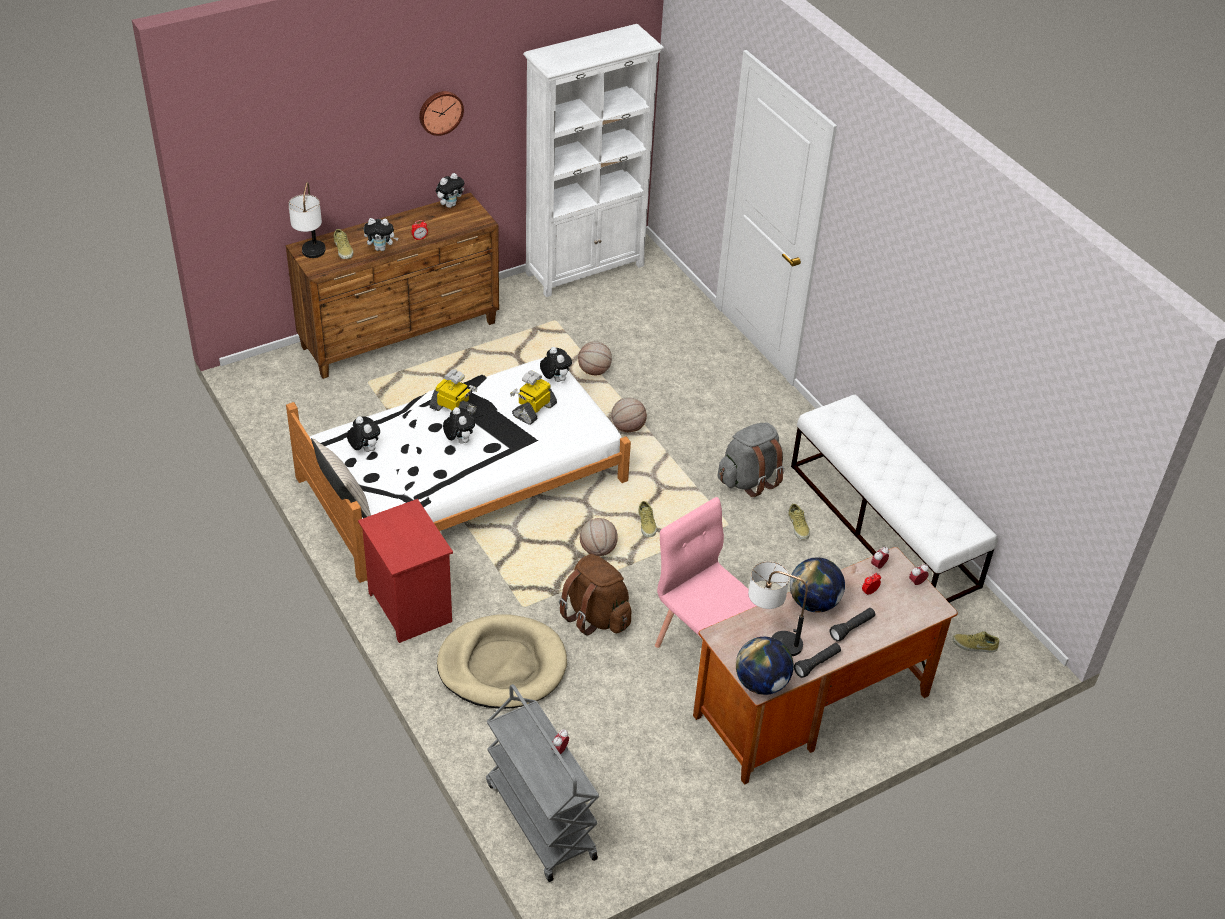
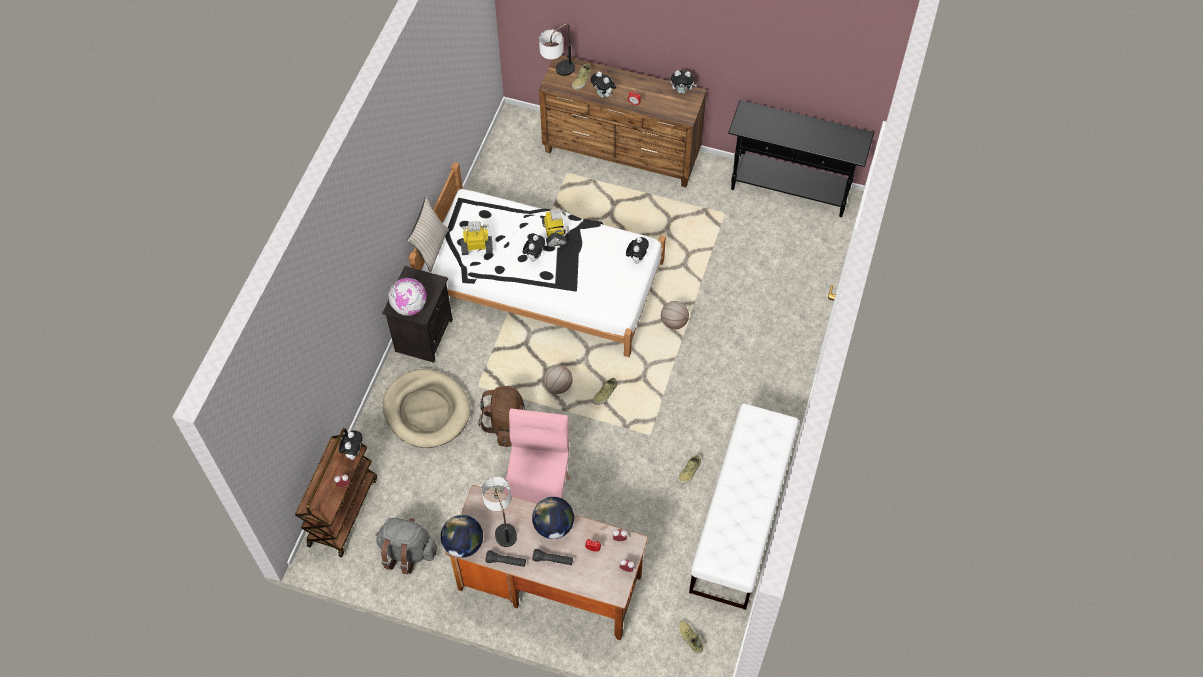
camera: 50 degrees right, 15 degrees up
plush toy [347,416,380,452] -> plush toy moved to [339,430,362,460]
red nightstand [358,499,453,643] -> black nightstand [382,266,453,363]
wall clock [419,91,464,136] -> none
grey cart [486,684,599,882] -> brown cart [295,428,377,557]
toy robot [510,370,557,425] -> toy robot moved to [461,221,493,255]
white bookcase [523,24,664,297] -> black console table [728,100,874,217]
basketball [578,341,612,375] -> none
grey backpack [718,422,784,497] -> grey backpack moved to [375,518,437,574]
none -> globe [388,278,427,315]

